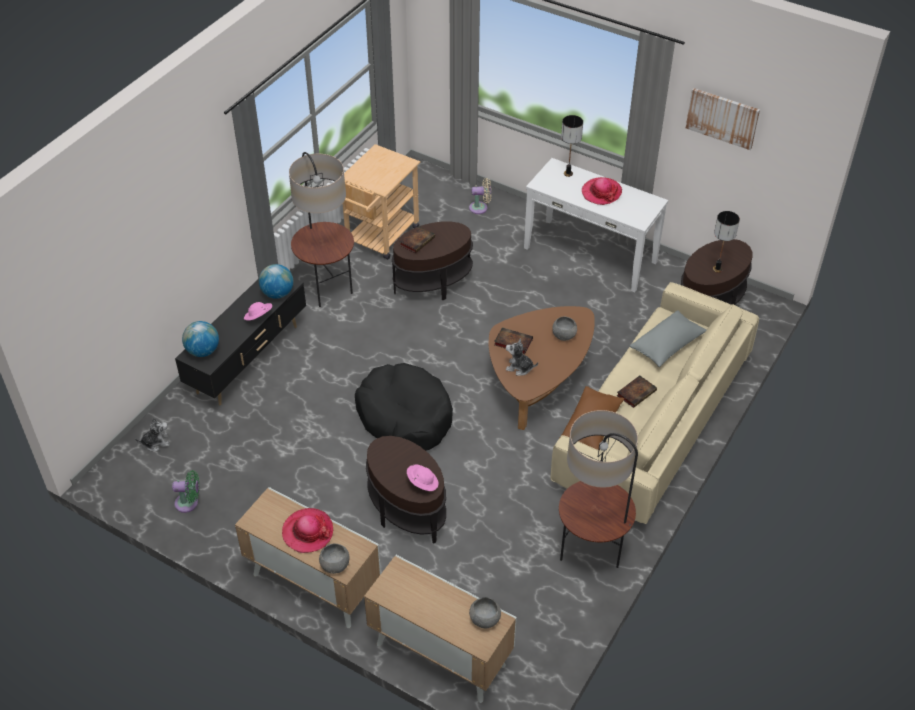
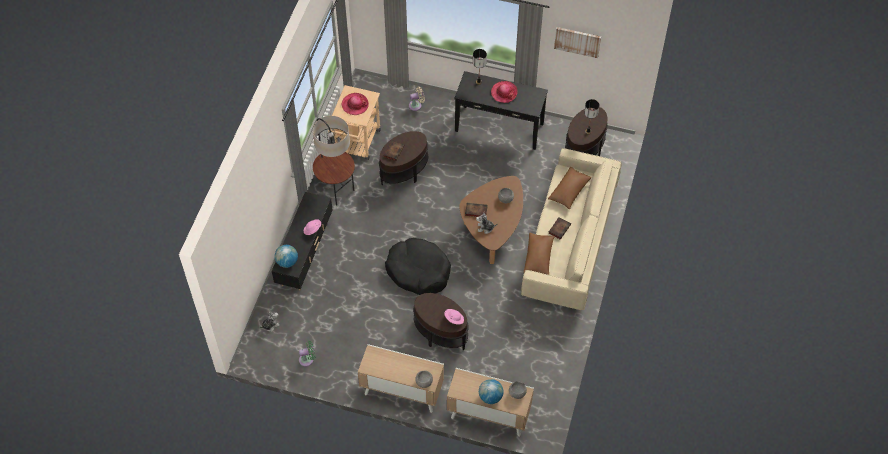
camera: 15 degrees left, 10 degrees up
globe [259,264,293,299] -> globe moved to [479,379,503,404]
hat [282,508,333,553] -> hat moved to [341,93,369,115]
white console table [524,158,668,292] -> black console table [455,71,548,150]
floor lamp [559,410,638,568] -> none
grey pillow [629,310,707,367] -> brown pillow [548,167,592,209]

